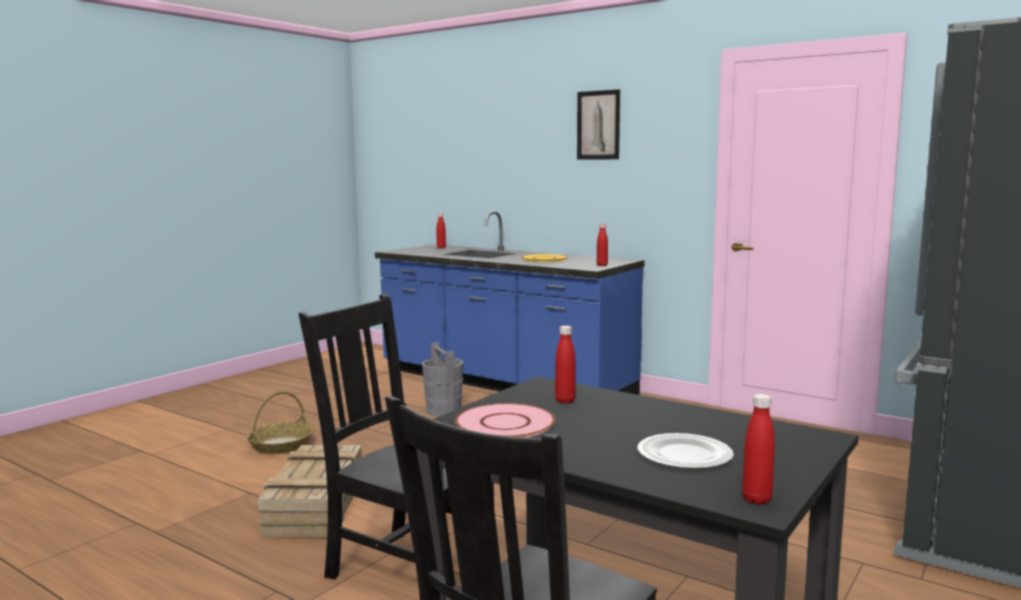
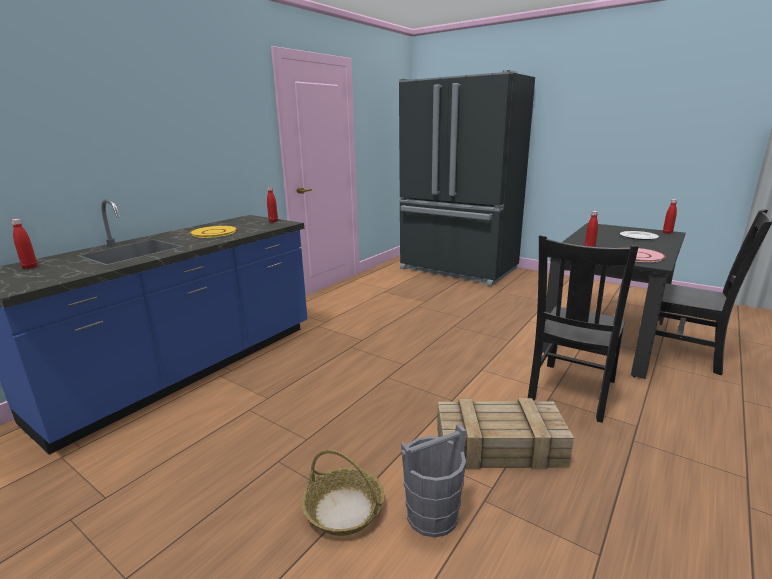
camera: 90 degrees left, 10 degrees up
grey bucket [422,342,464,416] -> grey bucket moved to [401,424,466,538]
picture [577,89,620,160] -> none

